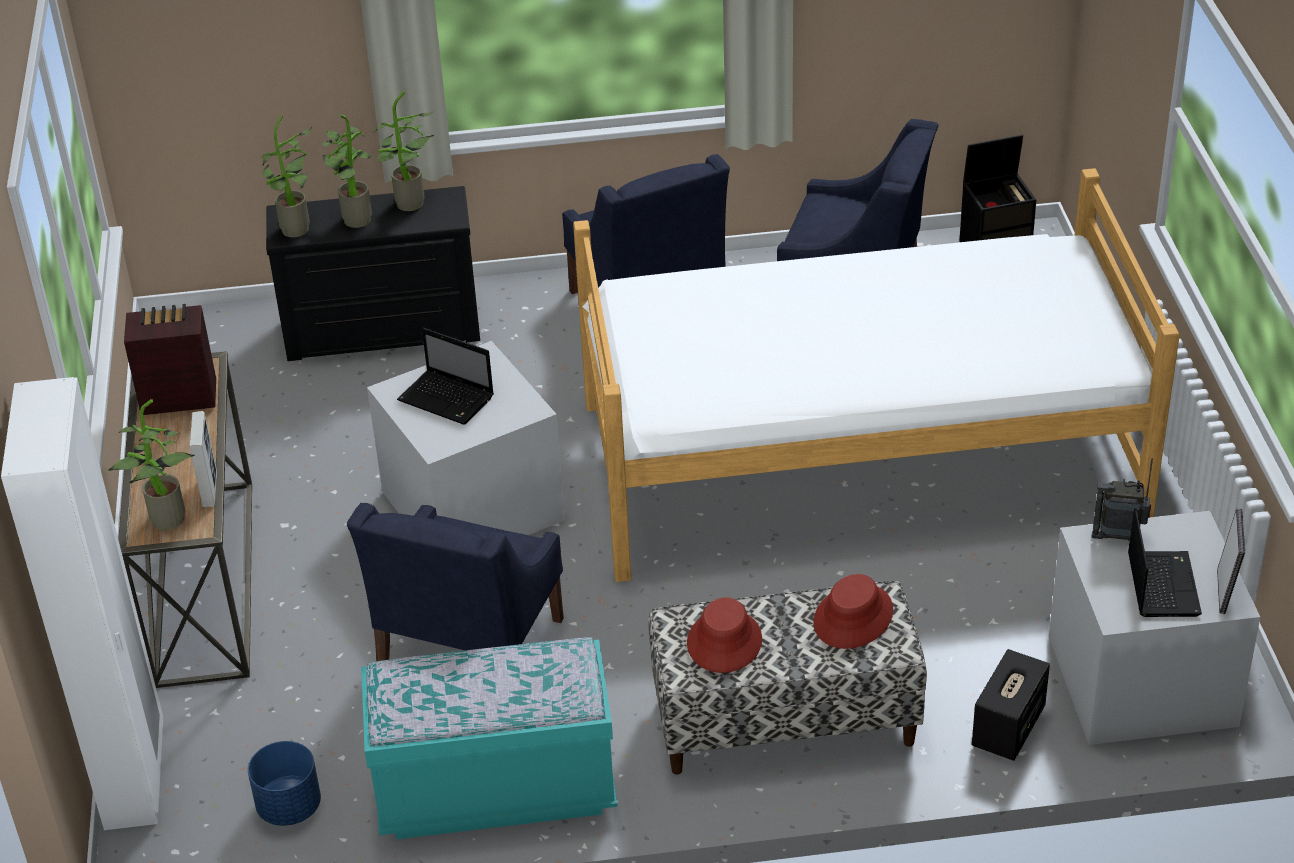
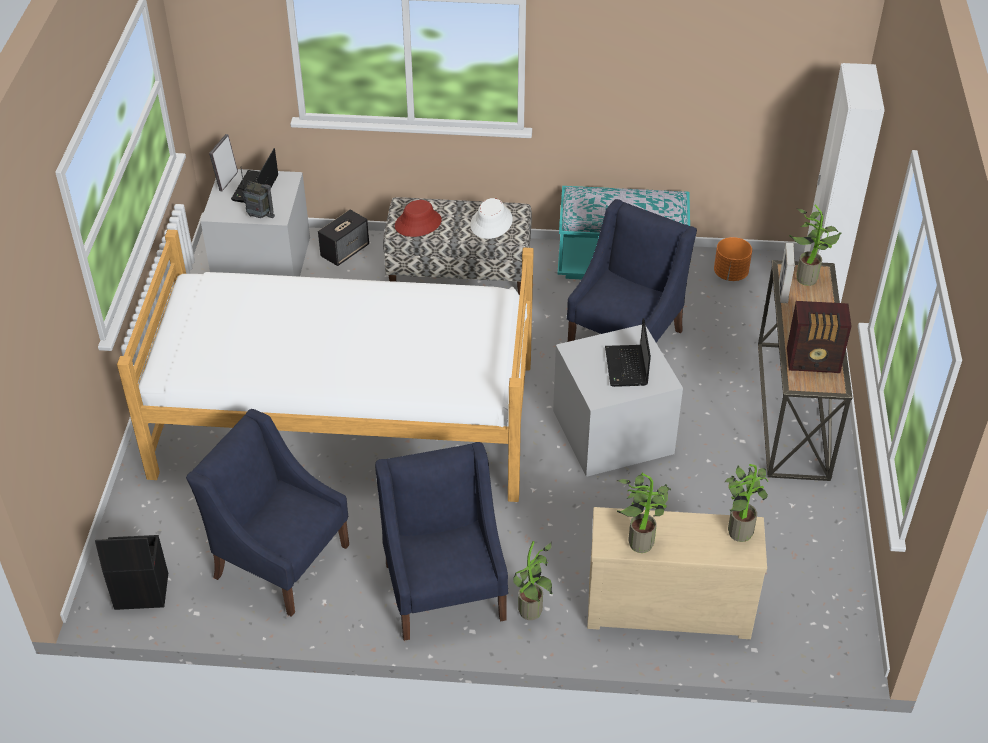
camera: 170 degrees left, 5 degrees up
blue planter [248,741,321,826] -> orange planter [714,237,752,281]
black dresser [266,186,480,361] -> beige dresser [587,507,767,639]
potted plant [322,114,372,228] -> potted plant moved to [513,541,552,620]
laptop [397,327,494,425] -> laptop turned 135 degrees counterclockwise [605,318,651,387]
red hat [687,597,762,673] -> white hat [470,198,513,239]

